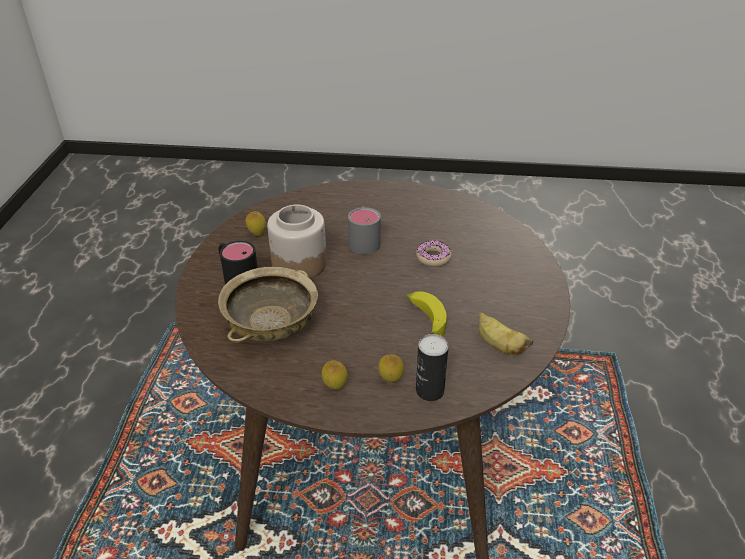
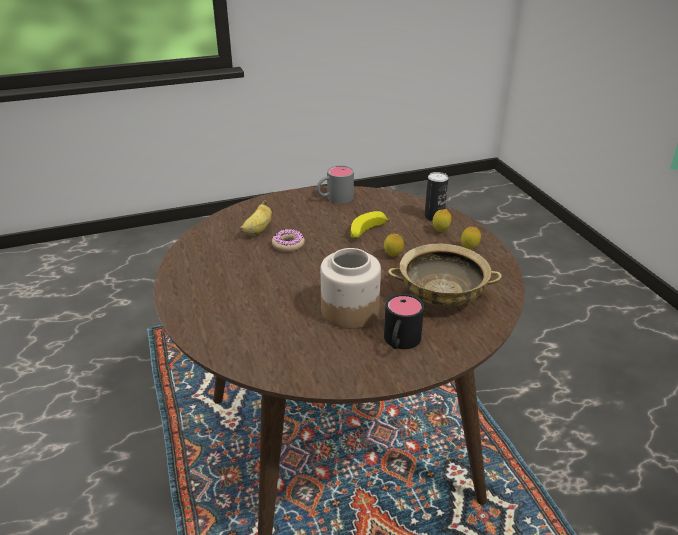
camera: 115 degrees left, 5 degrees down
lemon [246,211,266,236] -> lemon moved to [384,233,404,257]
grey mug [348,206,381,254] -> grey mug moved to [317,165,354,204]
banana [478,312,533,355] -> banana moved to [240,201,272,236]

